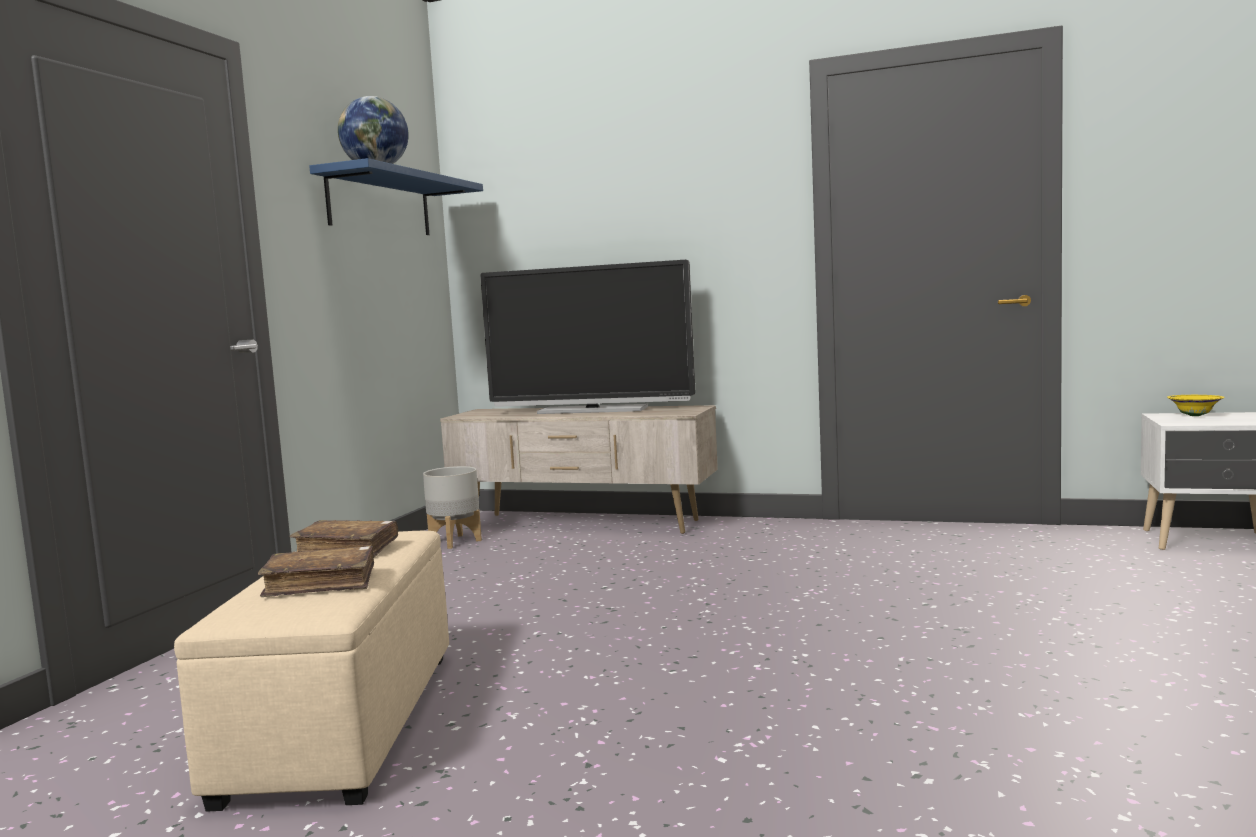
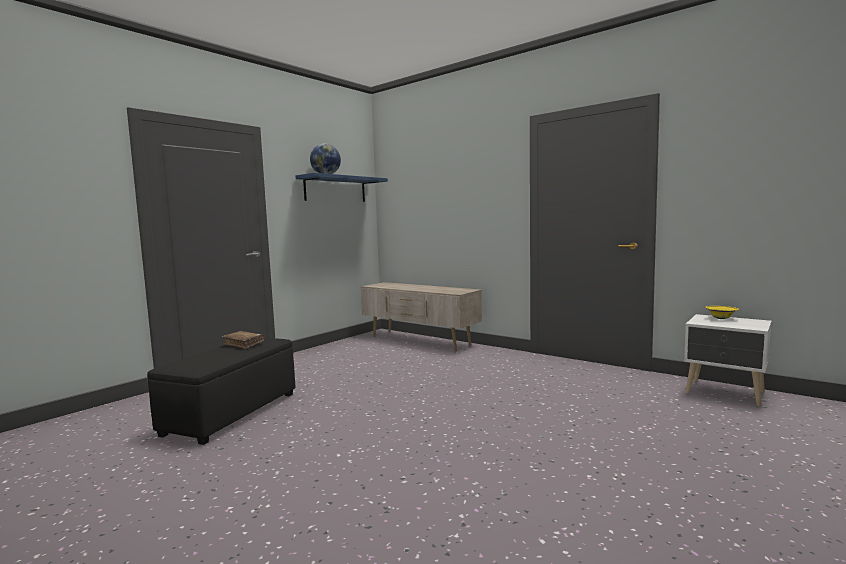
camera: 20 degrees right, 0 degrees up
beige ottoman [174,531,449,812] -> black ottoman [147,338,295,445]
brown book [258,546,374,597] -> none
grey planter [423,466,482,549] -> none
television [480,260,695,414] -> none

